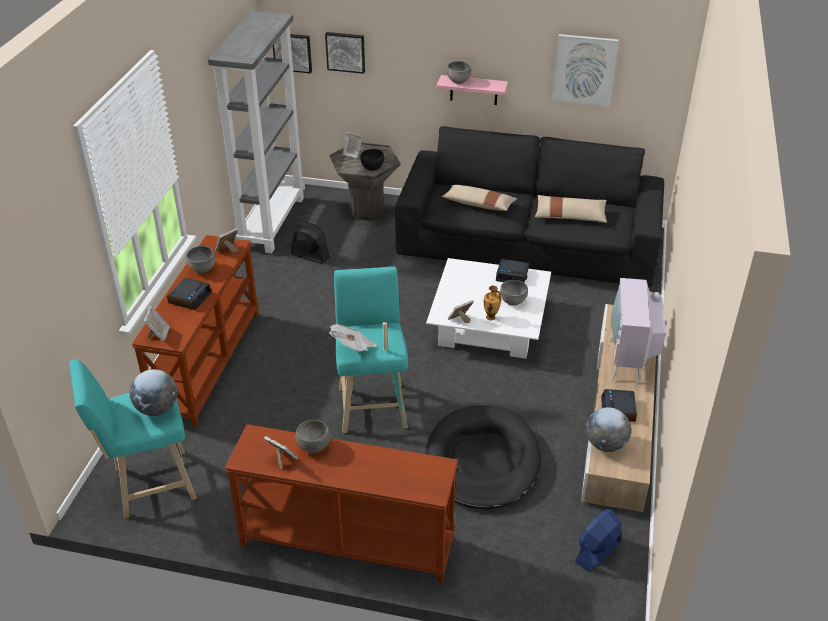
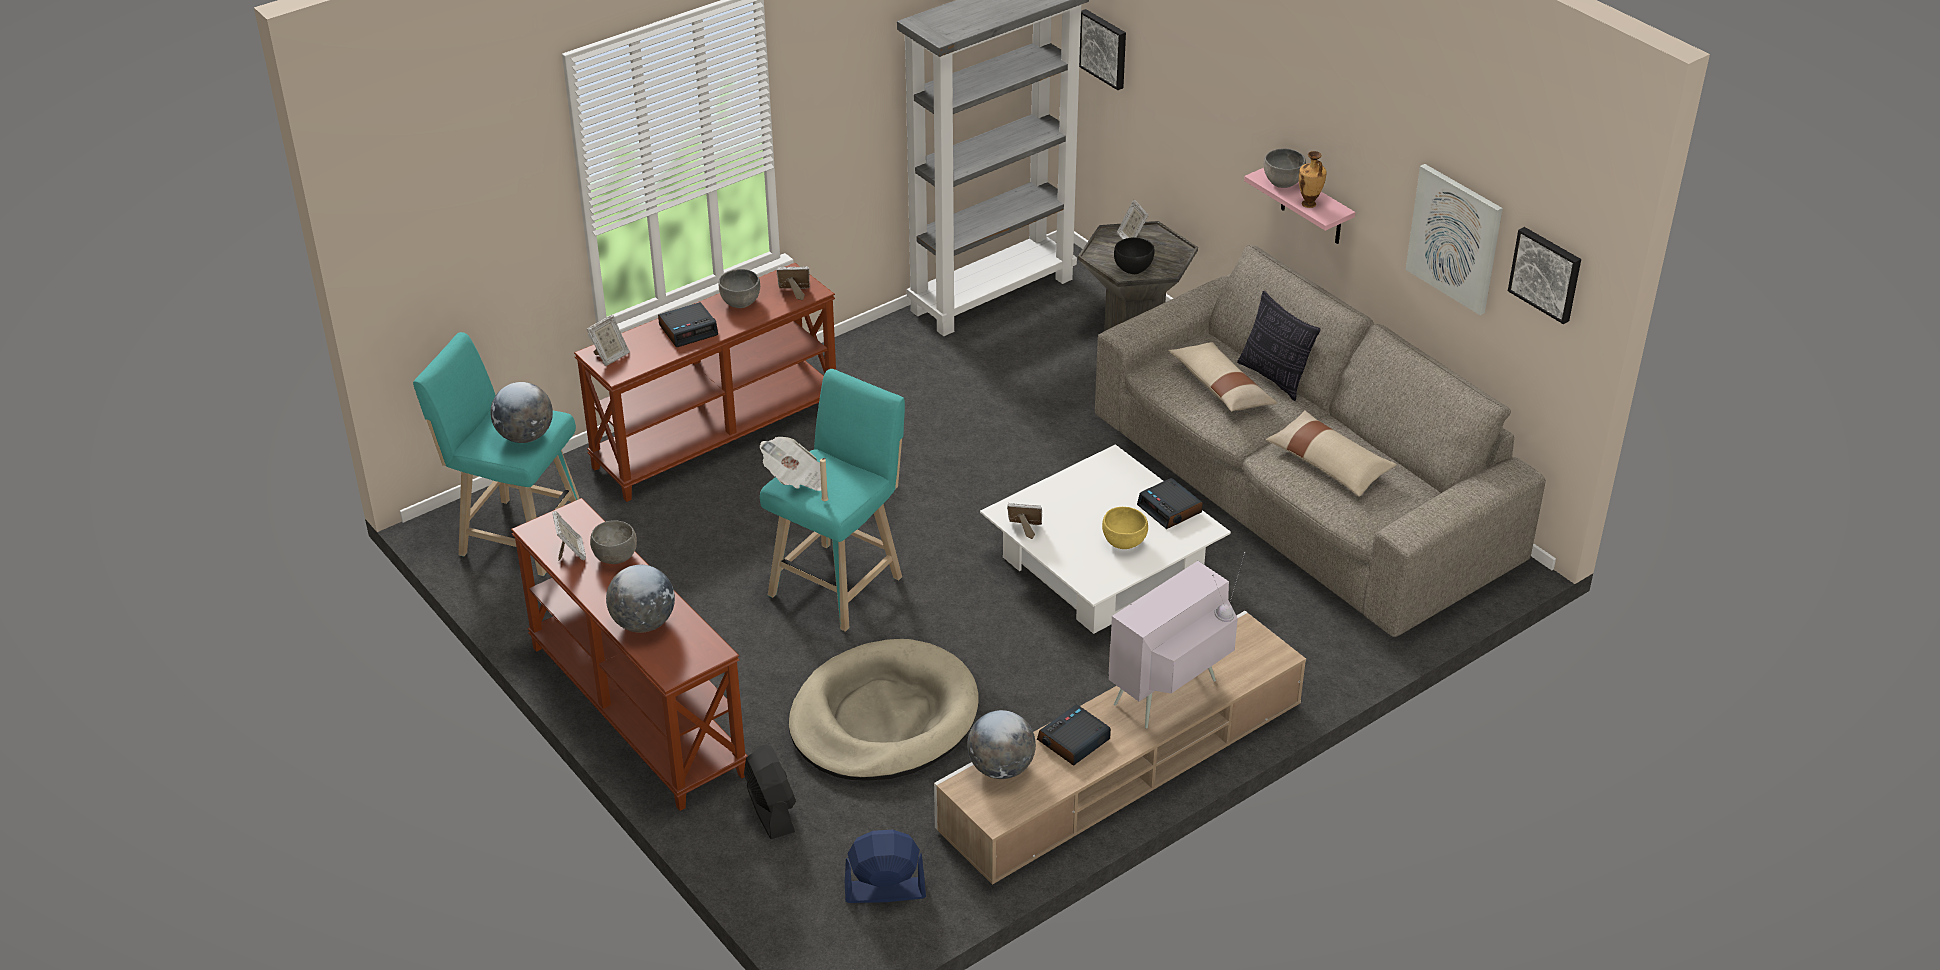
camera: 40 degrees right, 0 degrees up
black fan [291,222,330,264] -> black fan moved to [744,745,796,839]
picture [325,32,365,74] -> picture moved to [1508,227,1581,324]
black sofa [395,126,664,288] -> beige sofa [1095,245,1546,637]
black dog bed [426,405,541,510] -> beige dog bed [789,639,978,781]
vase [484,286,502,320] -> vase moved to [1299,151,1327,208]
grey bowl [500,280,528,306] -> yellow bowl [1102,507,1148,549]
none -> globe [606,565,675,633]
none -> pillow [1237,291,1321,401]

